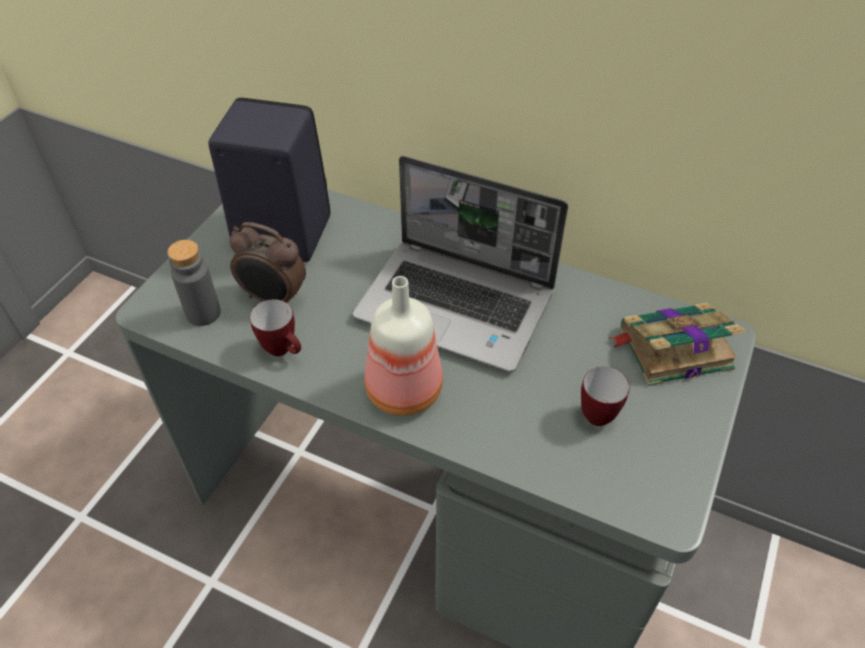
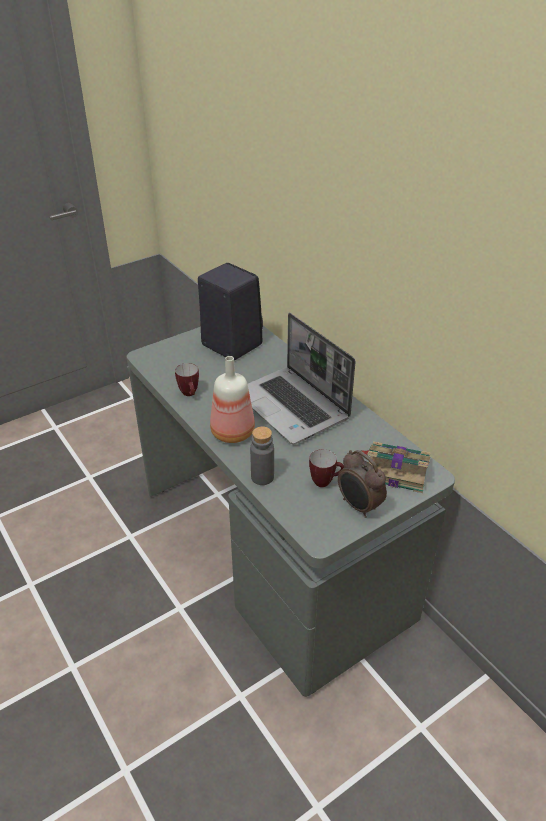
camera: 30 degrees right, 10 degrees down
grey bottle [167,240,221,326] -> grey bottle moved to [250,426,274,485]
alarm clock [230,222,306,303] -> alarm clock moved to [338,450,387,518]

